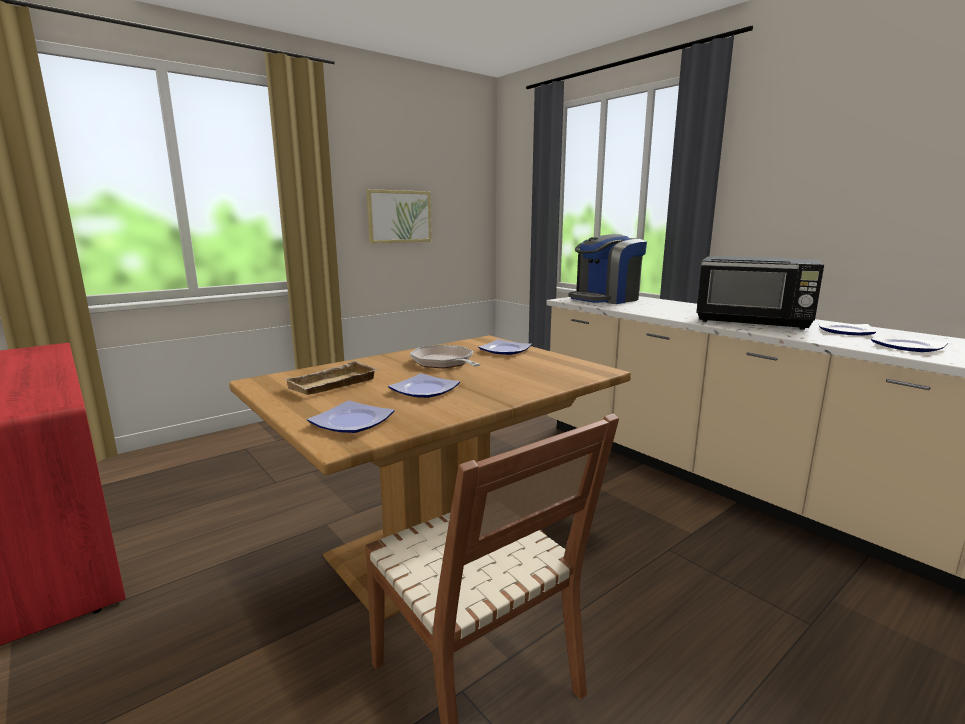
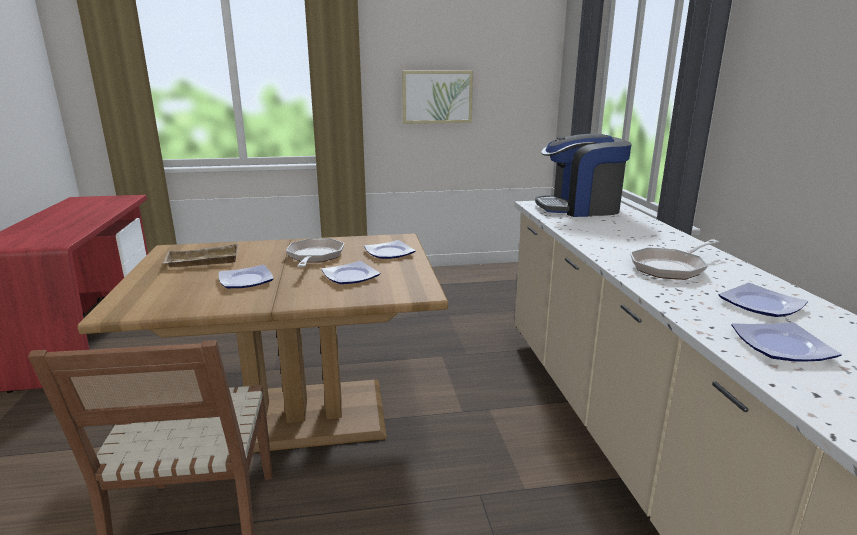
camera: 30 degrees right, 5 degrees up
plate [307,401,395,433] -> plate moved to [321,261,381,284]
black microwave [696,256,824,330] -> frying pan [630,239,719,280]

